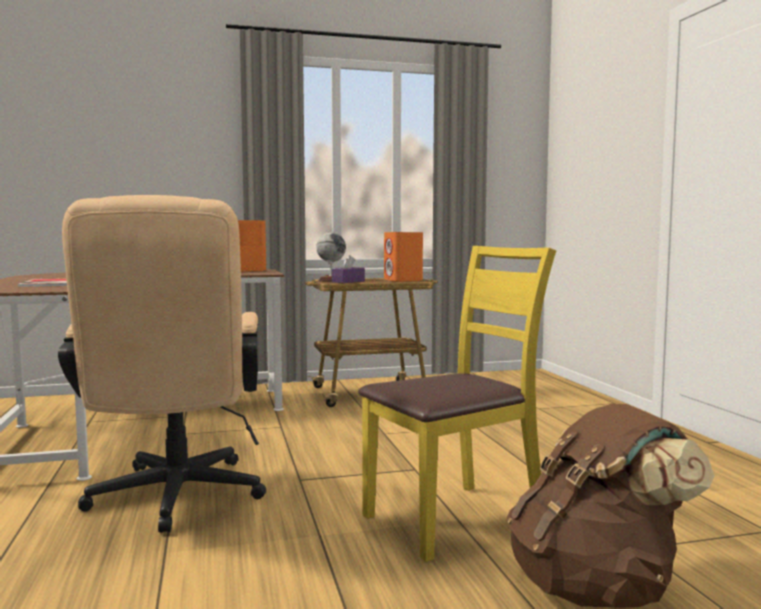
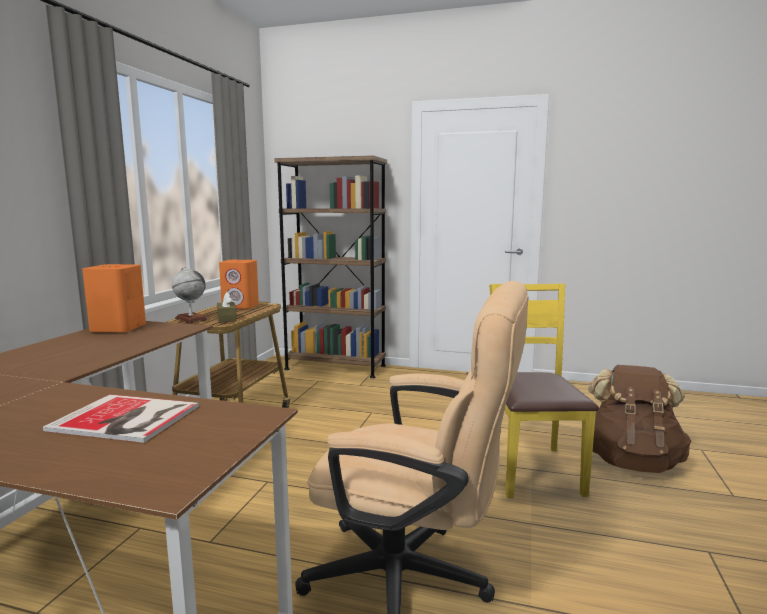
camera: 60 degrees left, 5 degrees up
purple tissue box [332,255,365,283] -> brown tissue box [217,292,237,323]
none -> brown bookcase [275,156,387,378]

